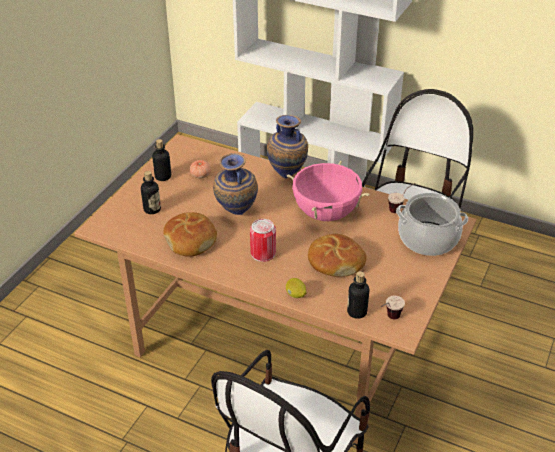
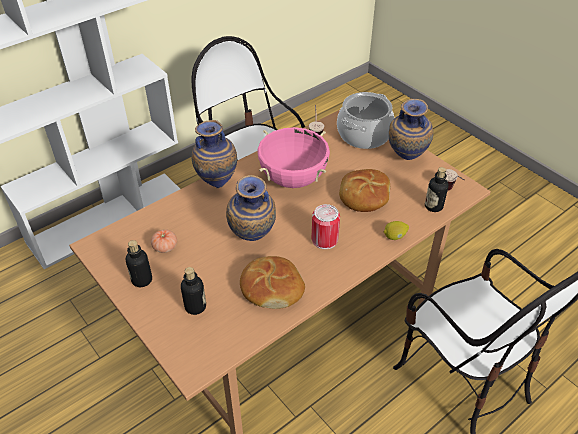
camera: 65 degrees left, 5 degrees up
none -> vase [389,99,433,160]

